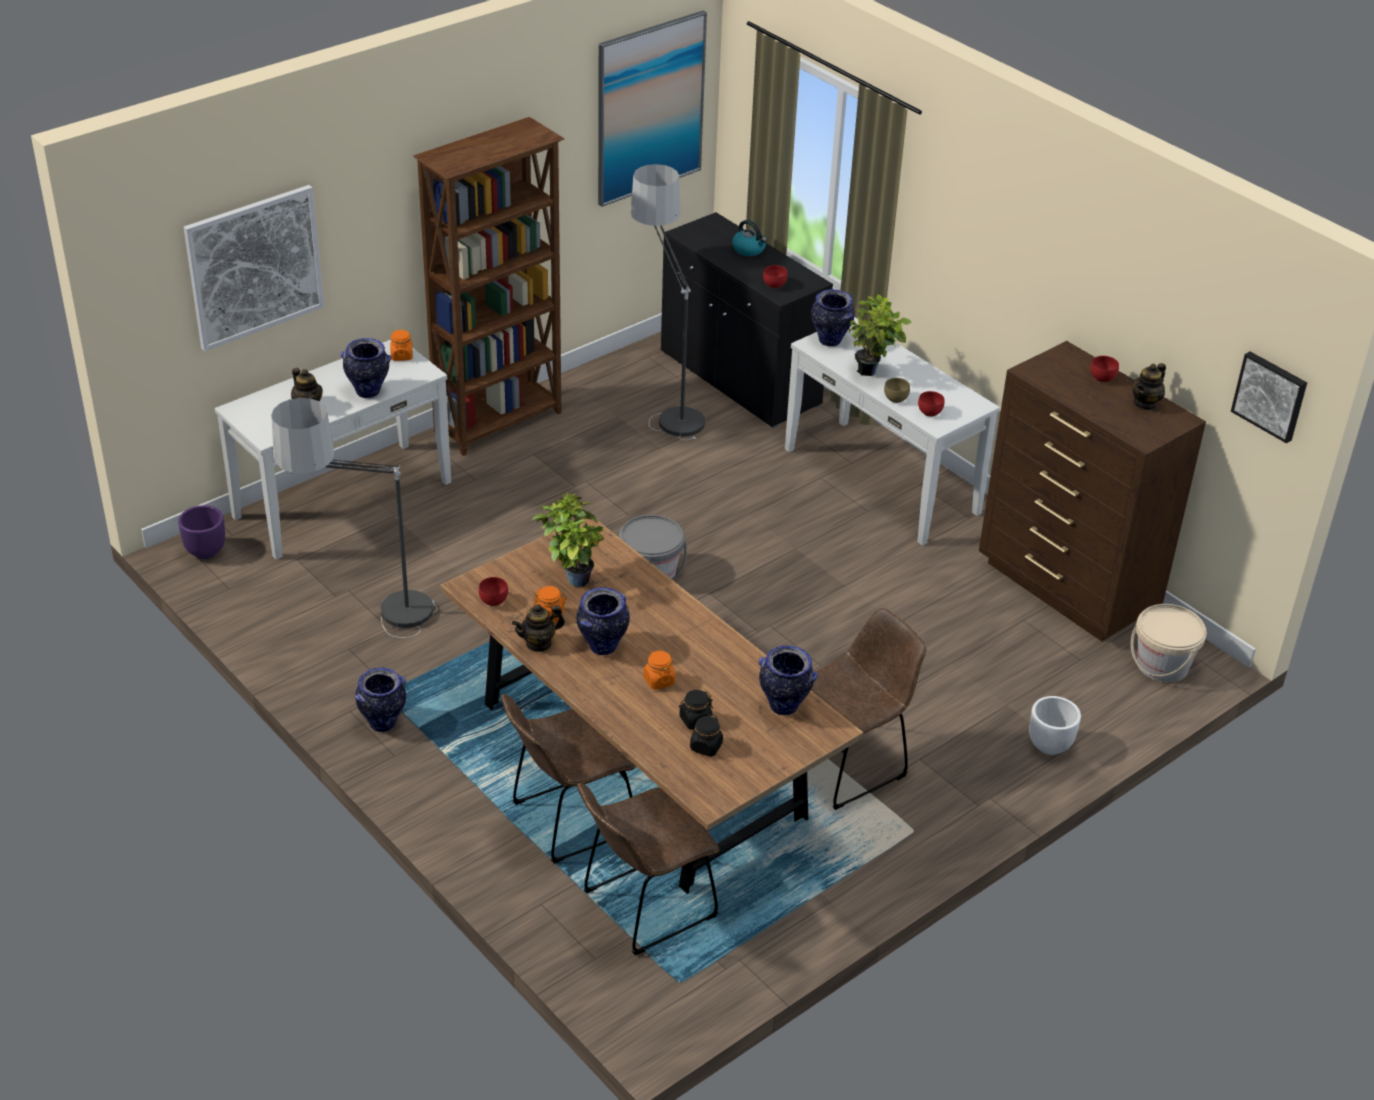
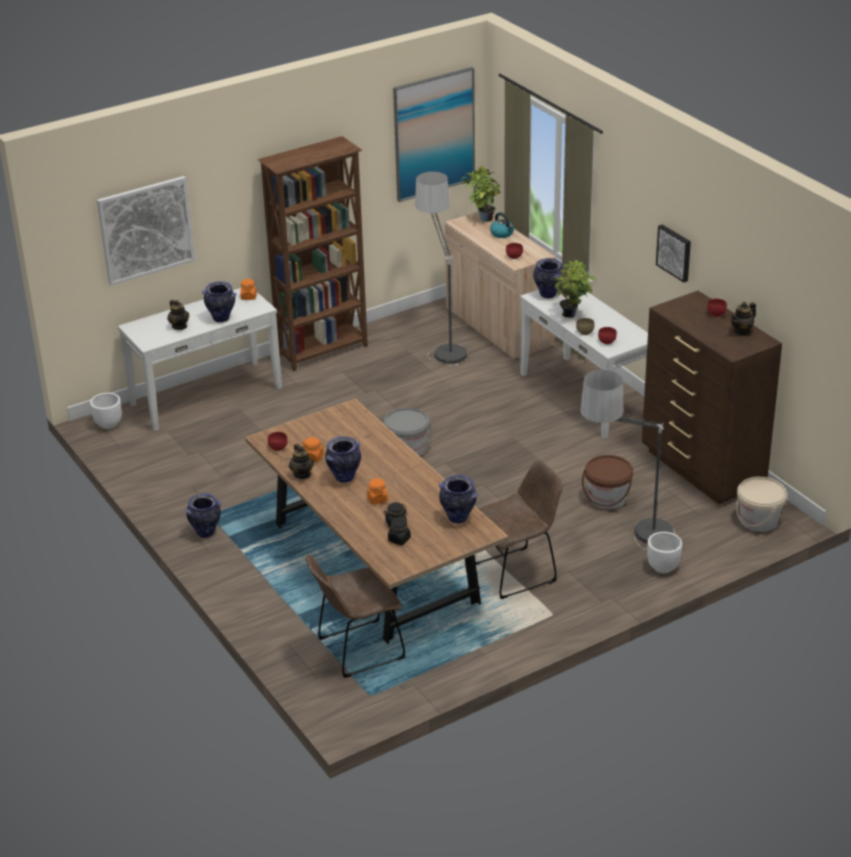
camera: 10 degrees right, 5 degrees down
purple planter [178,505,225,559] -> white planter [90,393,122,429]
floor lamp [271,398,437,638] -> floor lamp moved to [580,370,675,550]
brown chair [501,694,637,863] -> none
teapot [512,604,565,652] -> teapot turned 90 degrees counterclockwise [289,444,314,479]
potted plant [533,493,604,587] -> potted plant moved to [461,166,501,222]
black cabinet [661,212,833,428] -> beige cabinet [445,212,556,360]
picture [1231,352,1307,443] -> picture moved to [656,224,691,282]
none -> brown bucket [582,455,633,509]

